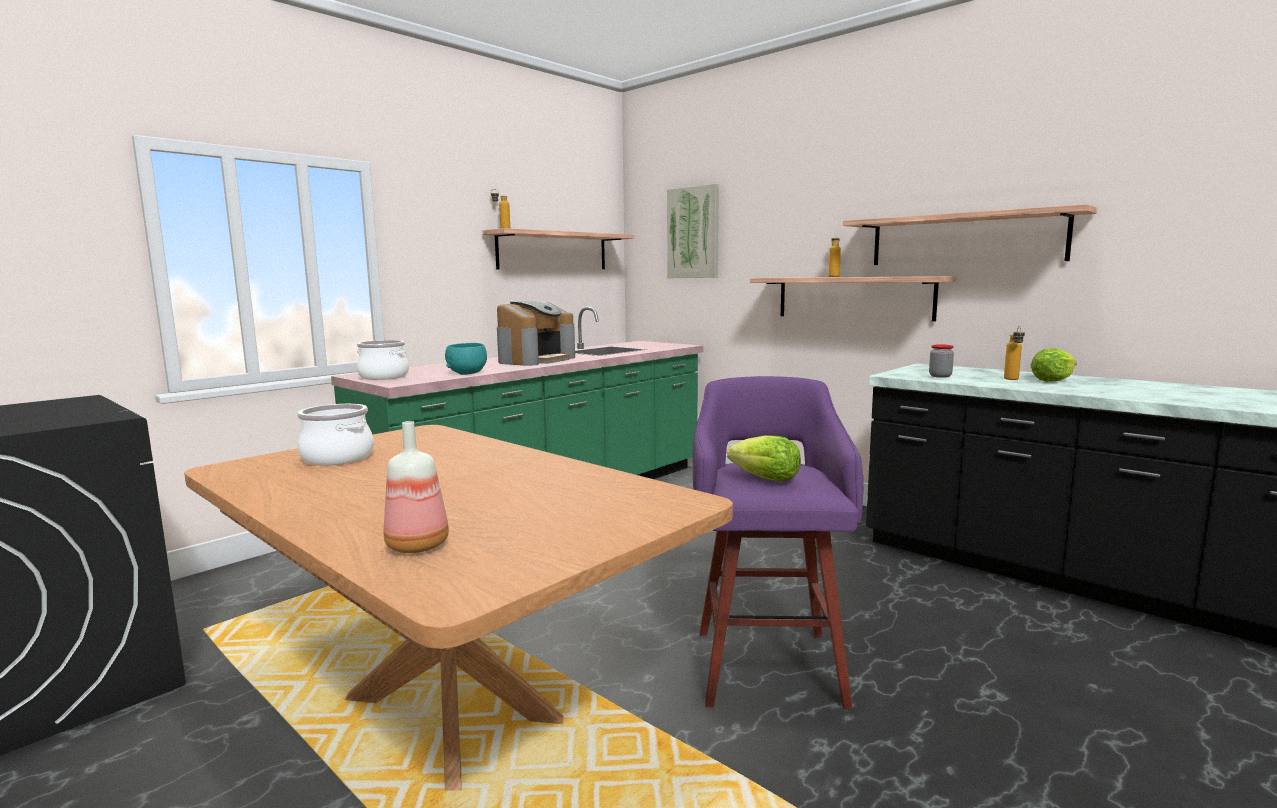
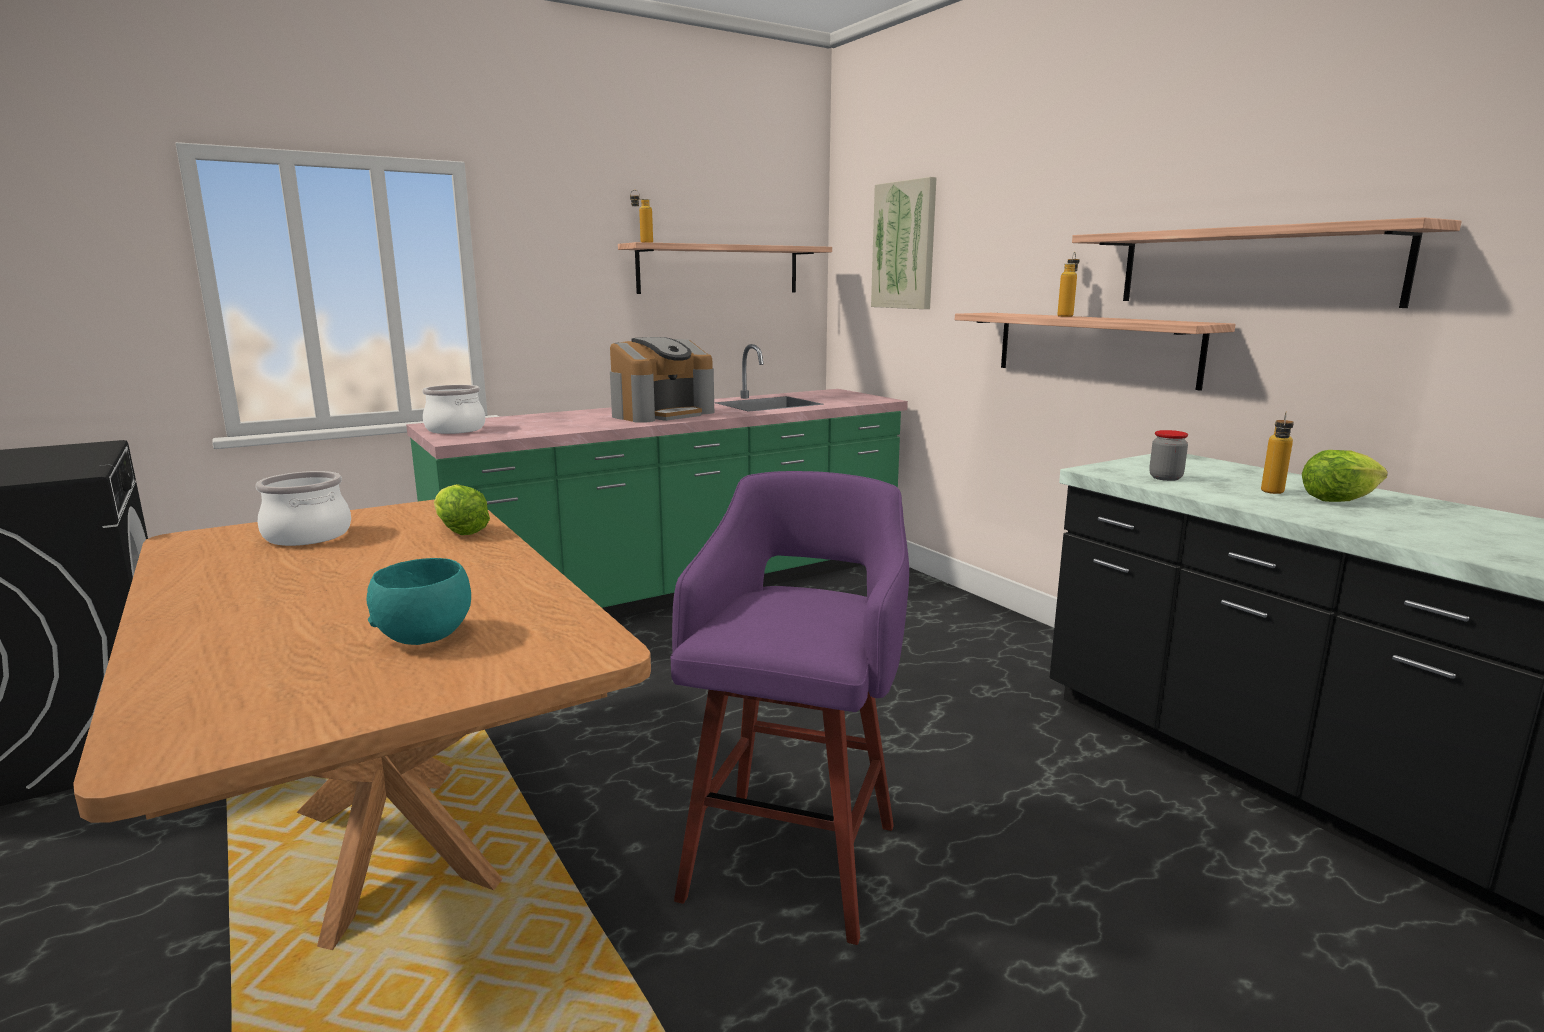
camera: 15 degrees right, 5 degrees up
bottle [384,421,449,553] -> none
turquoise bowl [445,343,487,375] -> turquoise bowl moved to [366,558,471,645]
lettuce [727,435,801,482] -> lettuce moved to [434,484,490,535]

